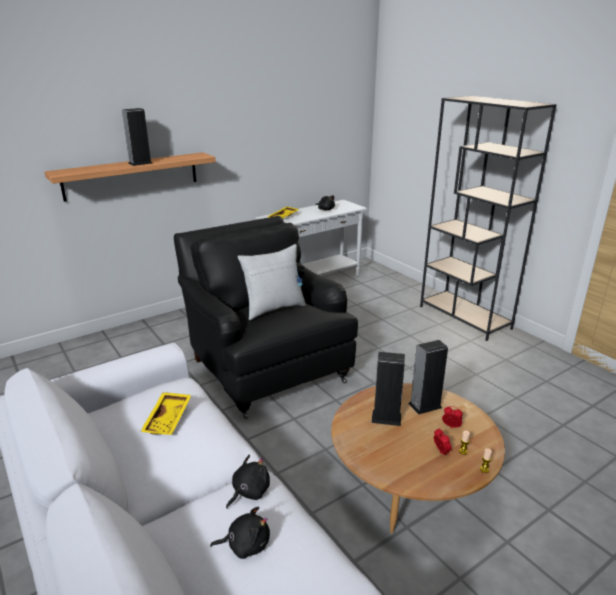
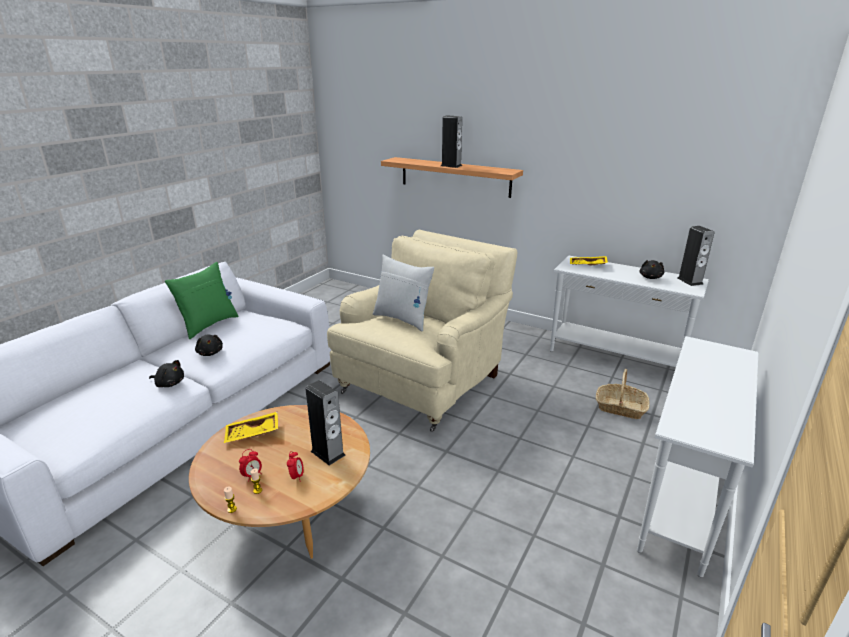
camera: 65 degrees right, 0 degrees up
yellow tray [140,392,192,435] -> yellow tray moved to [224,411,278,443]
black armchair [174,216,358,419] -> beige armchair [327,230,517,432]
black plush toy [210,507,270,559] -> black plush toy moved to [195,334,223,356]
speaker [371,352,405,426] -> speaker moved to [677,226,715,286]
bookcase [420,96,557,341] -> white console table [637,336,758,577]
none -> green pillow [165,262,239,339]
none -> basket [596,369,650,419]

